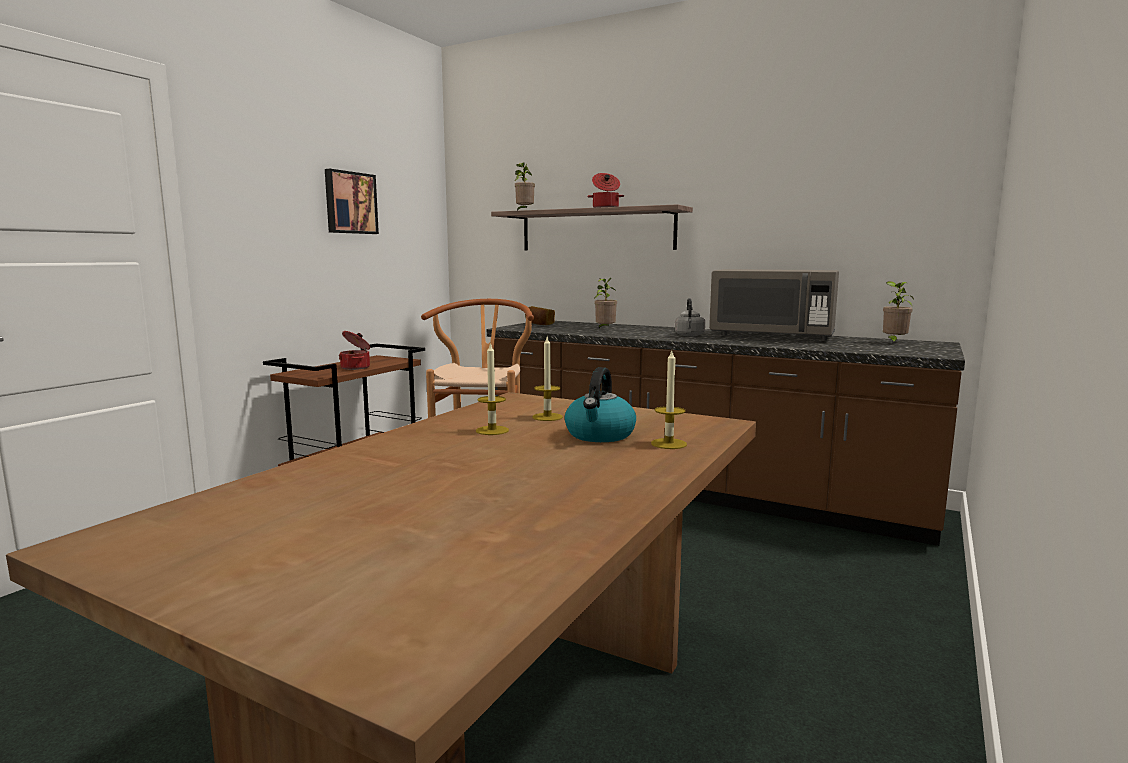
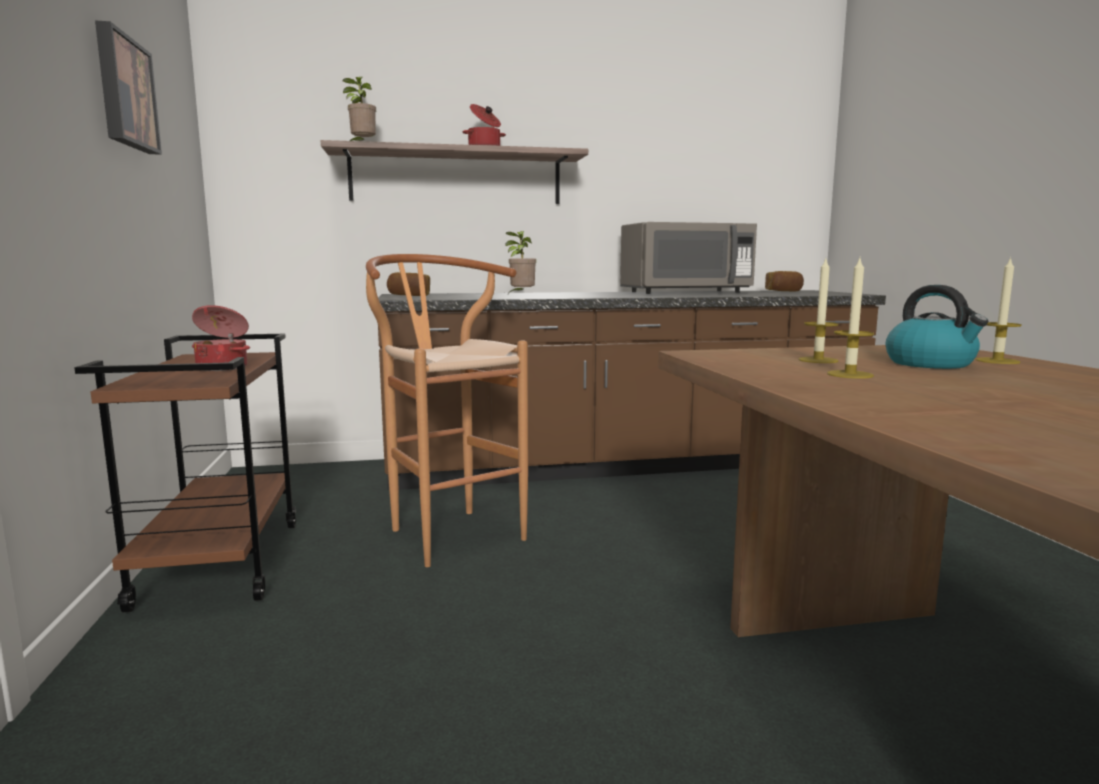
camera: 40 degrees left, 0 degrees up
grey kettle [675,298,705,337] -> none
potted plant [883,281,914,344] -> bread [765,271,804,292]

